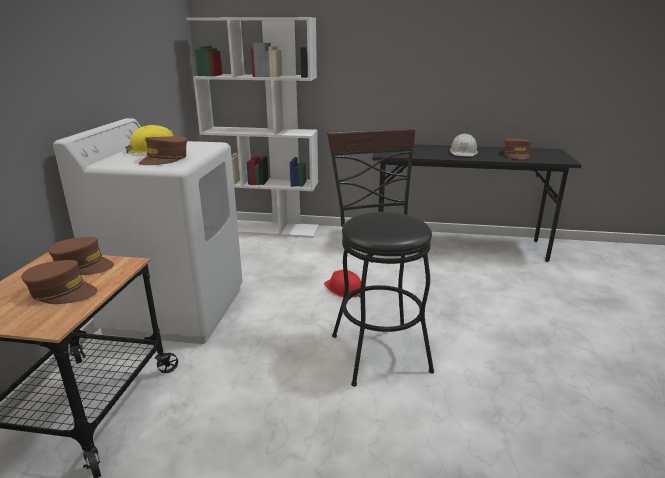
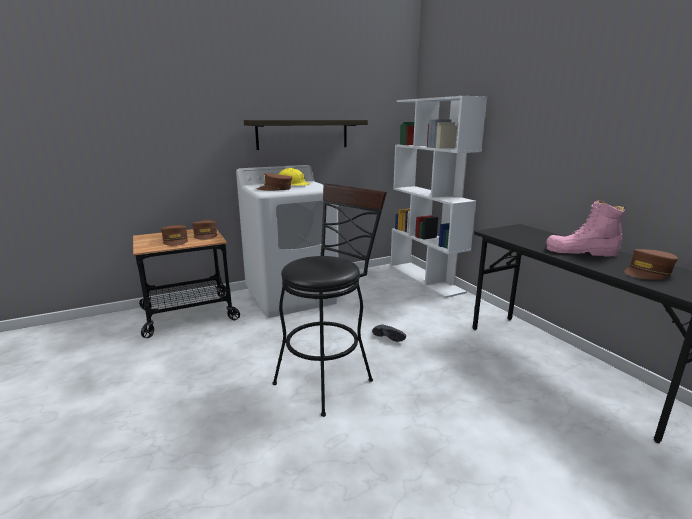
camera: 55 degrees right, 5 degrees down
red hard hat [324,270,361,298] -> black shoe [372,324,406,342]
white hard hat [449,133,478,157] -> pink boot [546,200,625,257]
none -> shelf [244,120,368,150]

